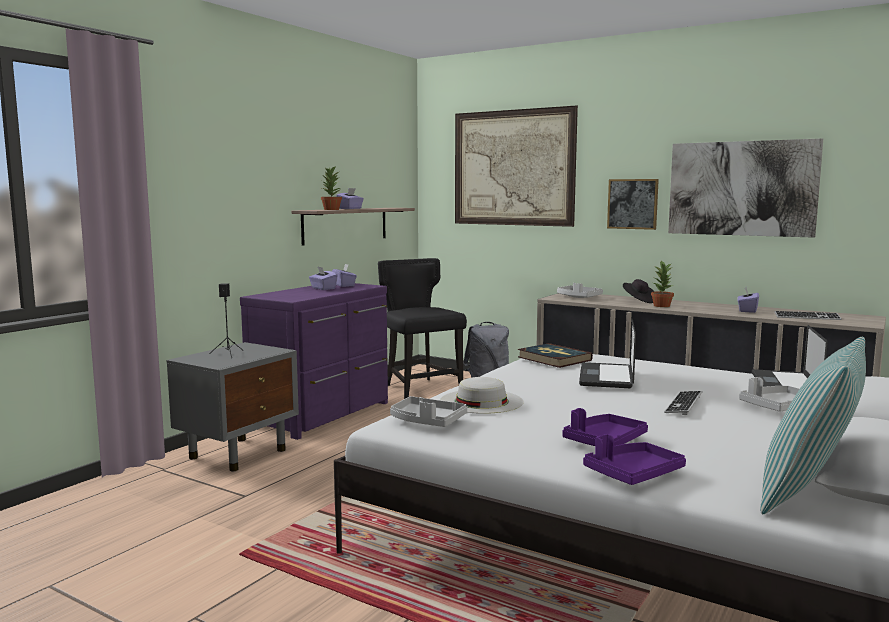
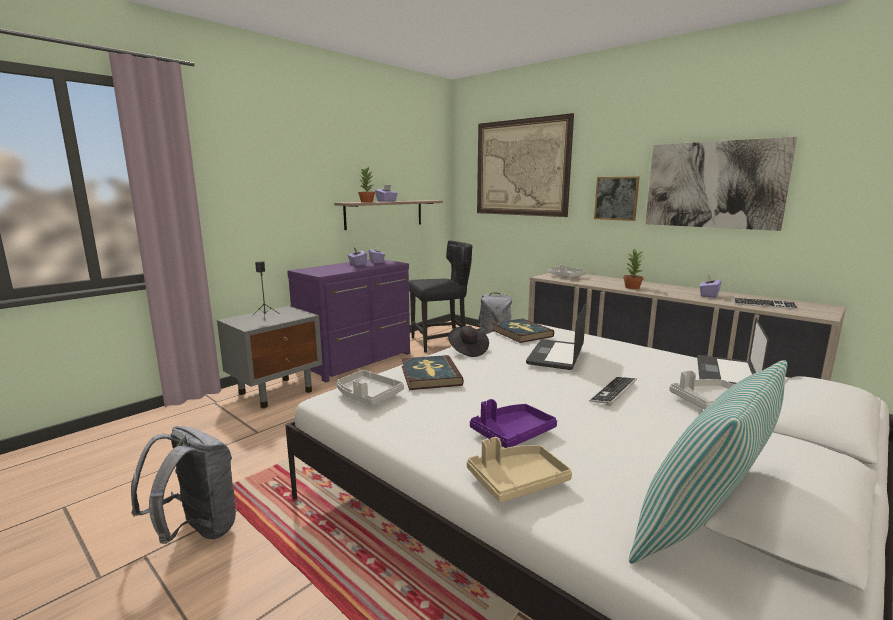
camera: 10 degrees right, 5 degrees up
black chair [378,258,467,399] -> black chair turned 90 degrees clockwise [409,241,472,353]
white hat [440,377,524,414] -> book [401,355,464,390]
purple tray [583,434,686,485] -> beige tray [467,437,572,503]
black hat [623,279,654,303] -> black hat moved to [448,326,489,357]
none -> grey backpack [131,426,236,544]

